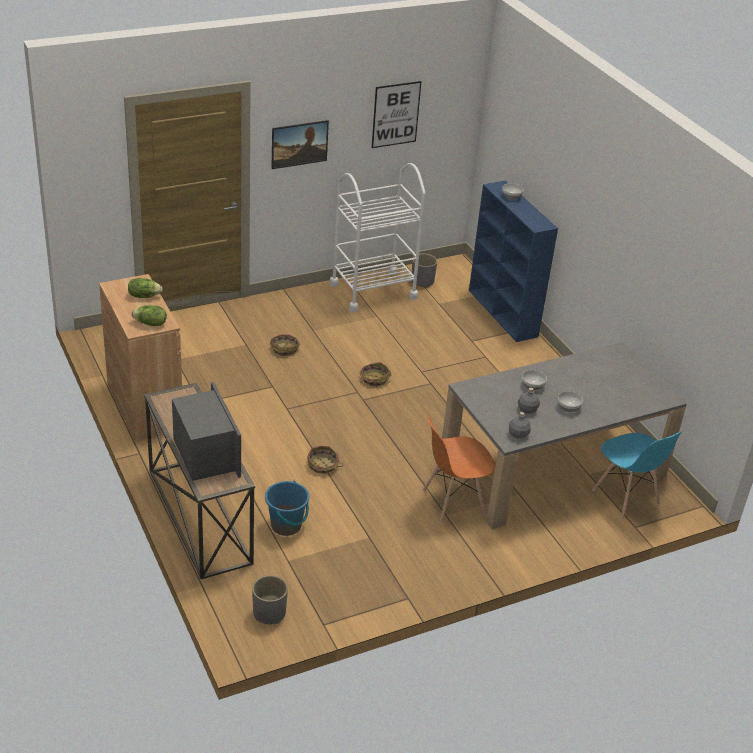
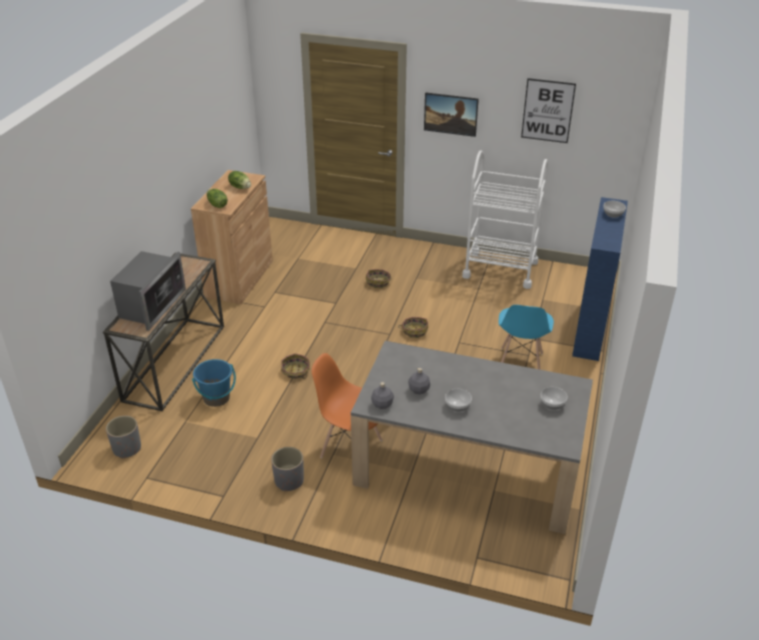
camera: 45 degrees right, 0 degrees up
grey planter [412,253,437,288] -> grey planter moved to [271,447,304,491]
bowl [522,370,547,391] -> bowl moved to [540,387,568,410]
blue chair [592,432,681,520] -> blue chair moved to [499,305,554,370]

